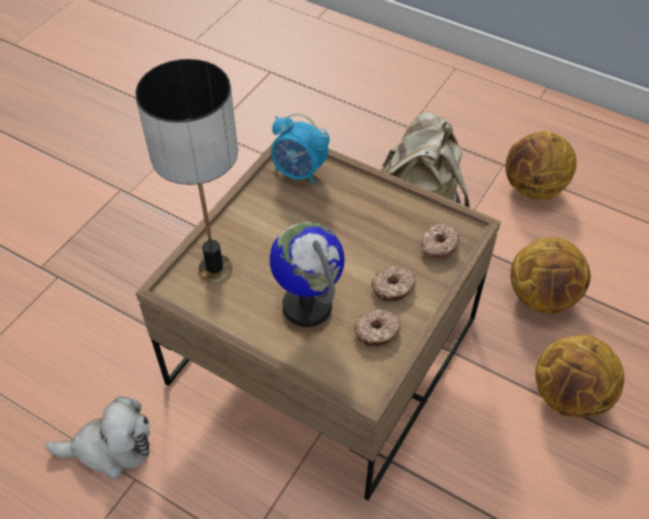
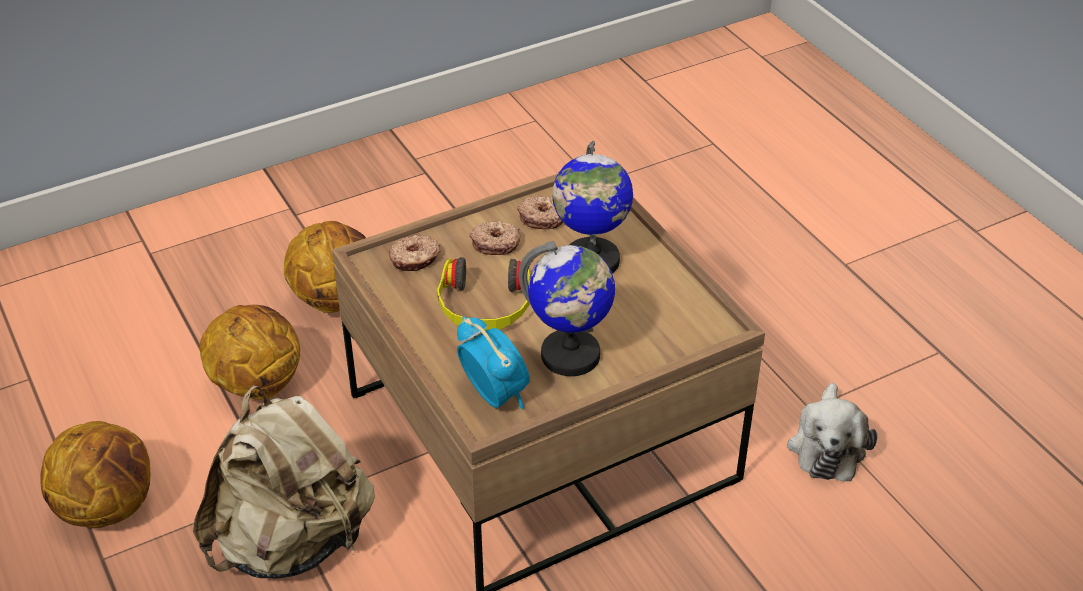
camera: 150 degrees left, 10 degrees down
plush toy [45,396,150,479] -> plush toy turned 105 degrees counterclockwise [787,383,877,481]
table lamp [135,59,238,282] -> none
none -> headphones [437,257,530,333]
none -> globe [519,241,615,376]

